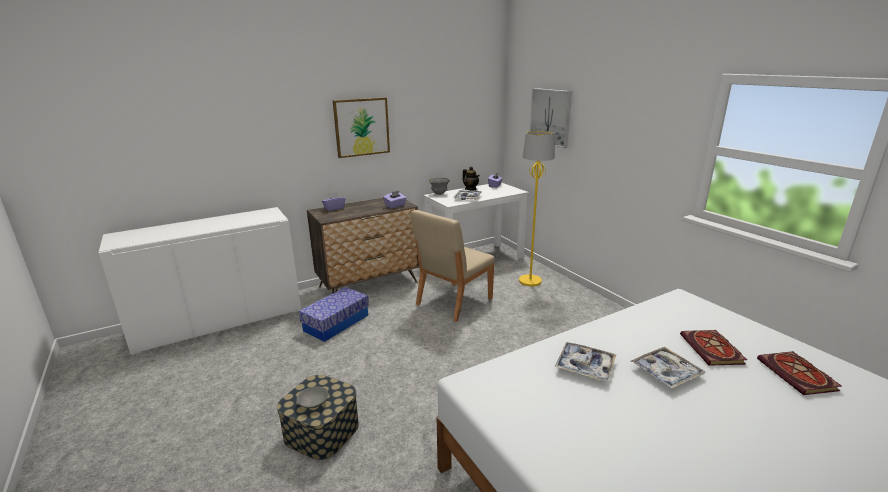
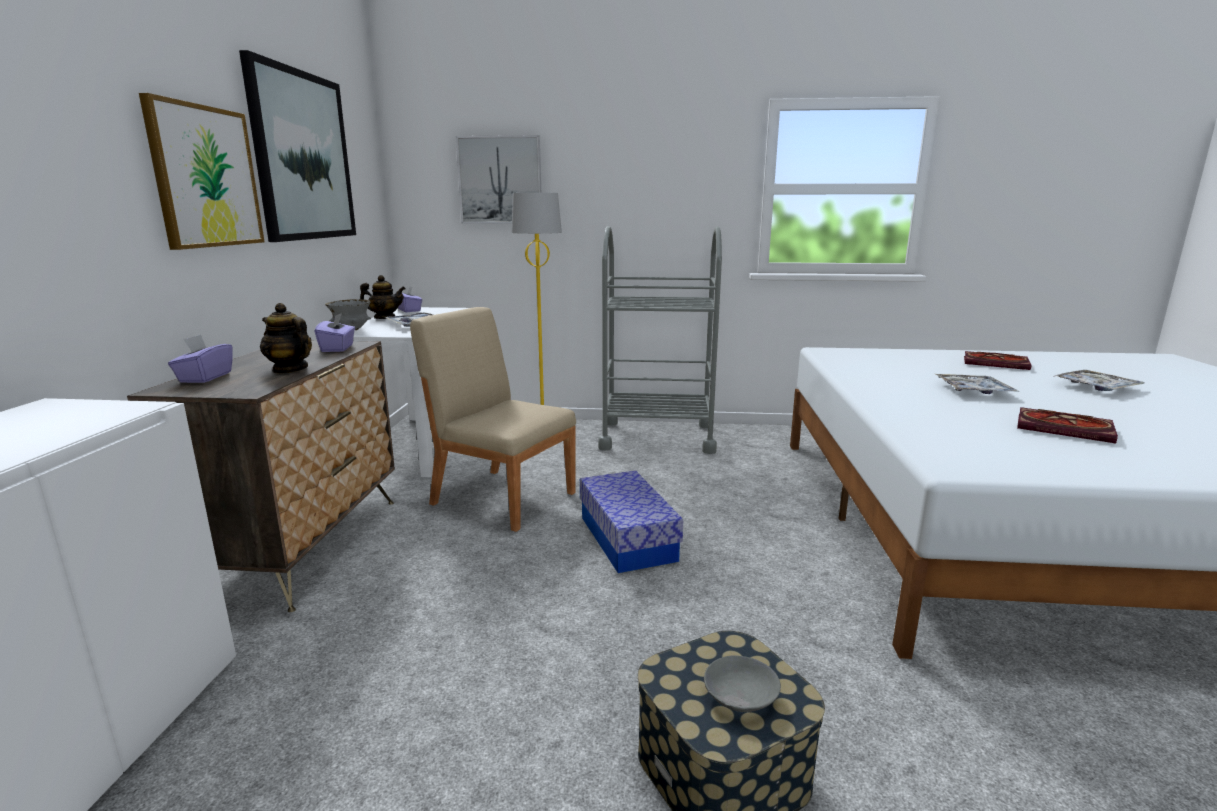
camera: 55 degrees left, 5 degrees down
storage box [299,287,369,342] -> storage box moved to [580,471,683,573]
beige chair [411,210,495,322] -> beige chair turned 135 degrees clockwise [410,307,576,532]
tray [555,342,616,381] -> tray moved to [1056,370,1144,391]
book [680,330,747,366] -> book moved to [1017,407,1118,443]
none -> picture [239,50,356,242]
none -> teapot [260,303,312,374]
none -> grey cart [598,226,722,454]

